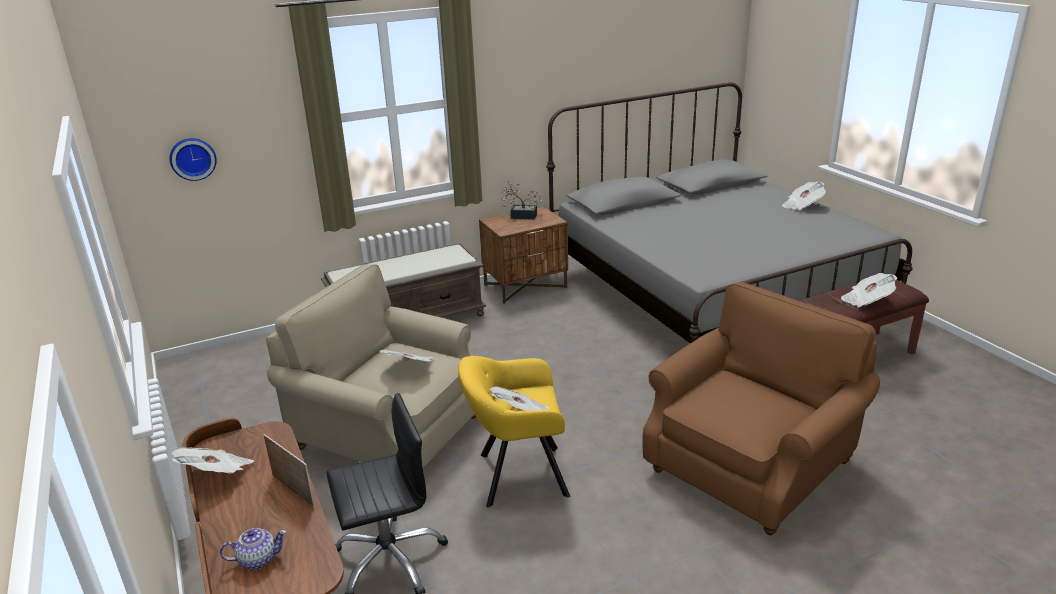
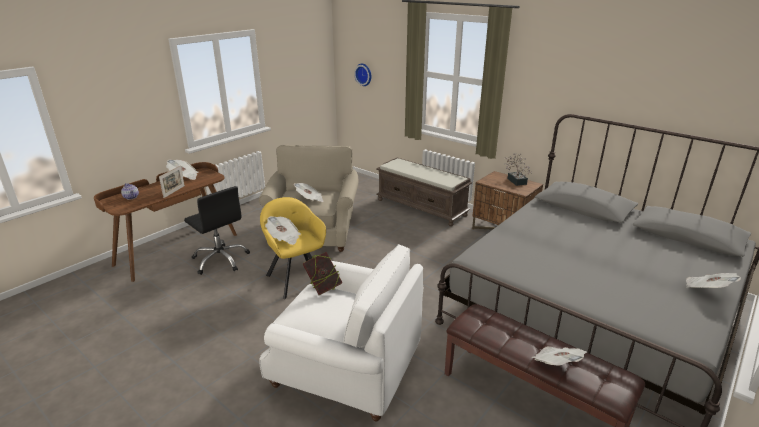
camera: 65 degrees right, 0 degrees up
brown armchair [642,282,880,535] -> white armchair [259,244,423,422]
none -> book [303,252,343,295]

